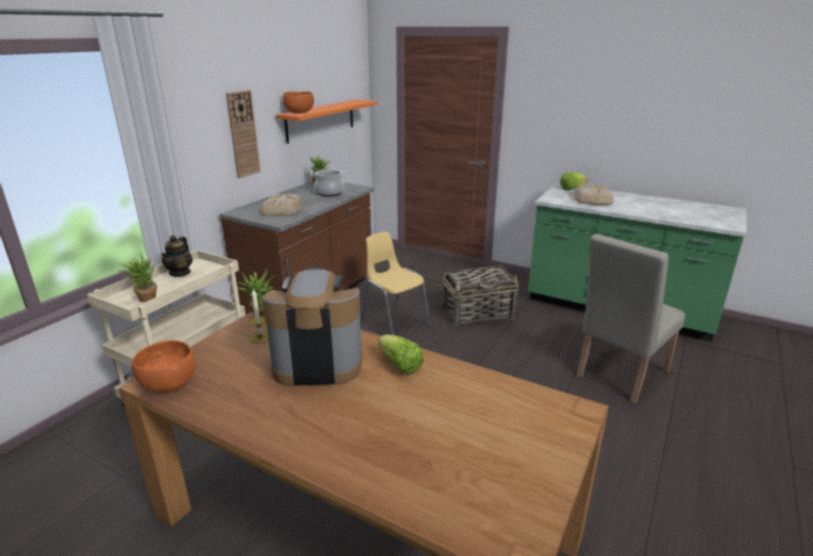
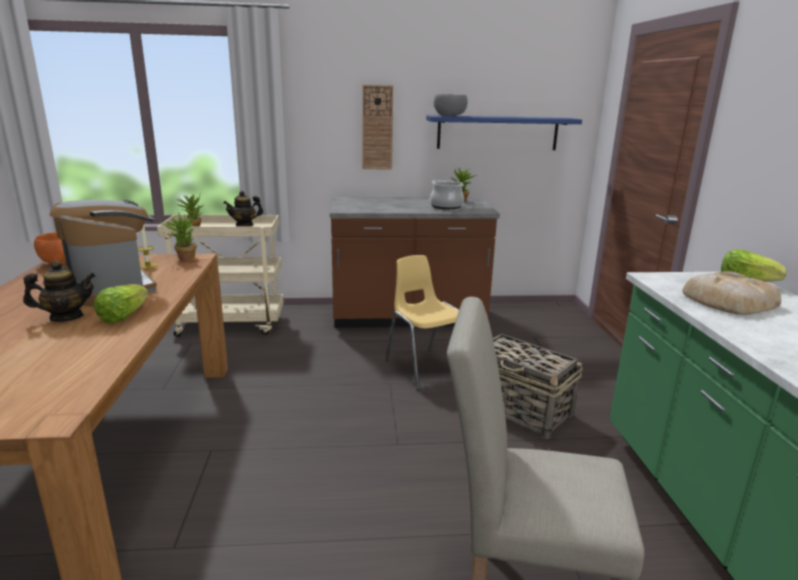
camera: 55 degrees right, 5 degrees down
bread [260,194,303,216] -> none
orange shelf [276,100,377,144] -> blue shelf [426,115,582,150]
orange bowl [283,92,314,113] -> grey bowl [434,94,468,116]
yellow chair [361,232,431,335] -> yellow chair turned 45 degrees counterclockwise [385,255,459,390]
none -> teapot [23,260,96,322]

